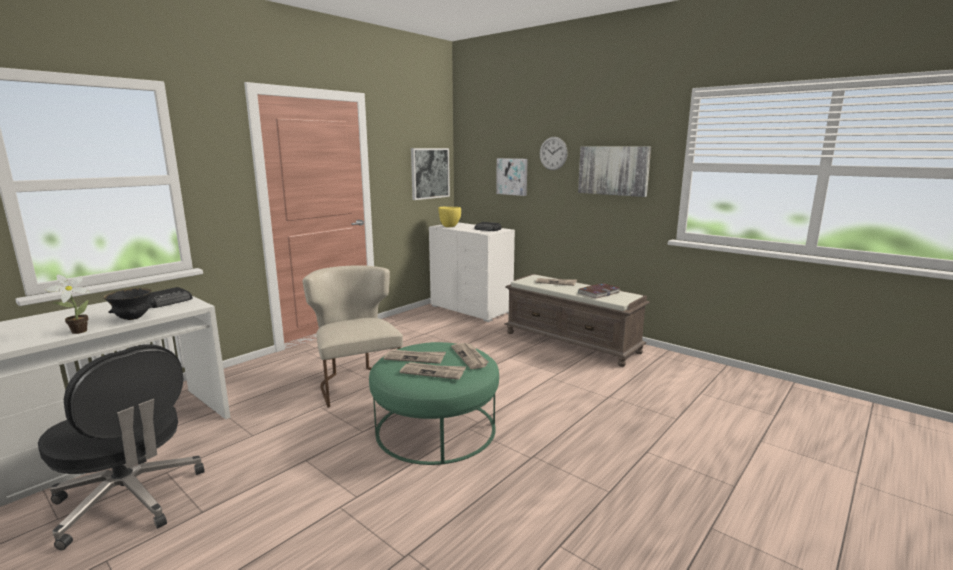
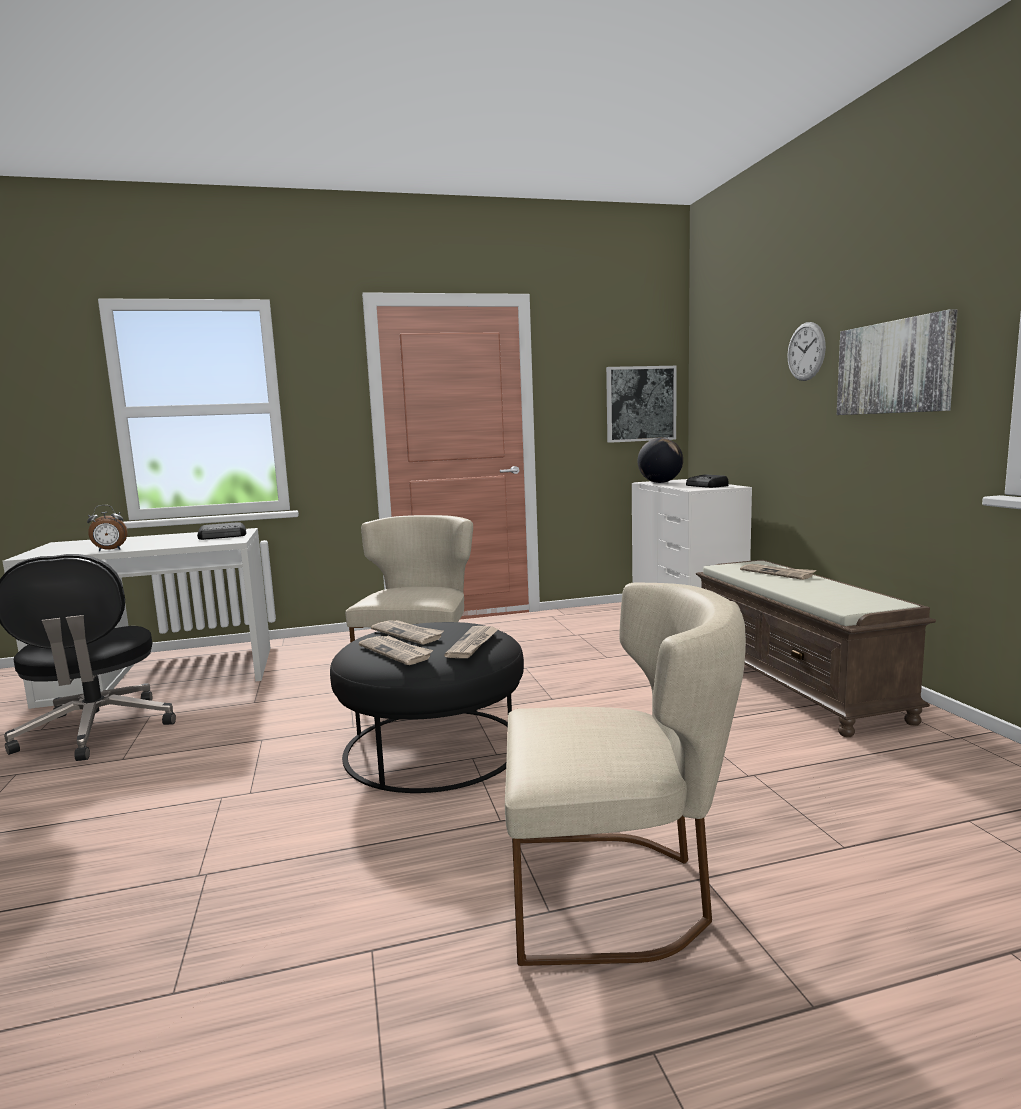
camera: 35 degrees right, 5 degrees down
potted plant [46,275,90,334] -> alarm clock [87,505,128,552]
black bowl [103,288,153,320] -> none
green ottoman [369,342,499,465] -> black ottoman [330,622,524,793]
yellow bowl [438,207,461,227] -> globe [638,438,683,483]
picture [496,158,528,196] -> none
book [578,283,620,298] -> none
none -> beige chair [505,582,746,966]

